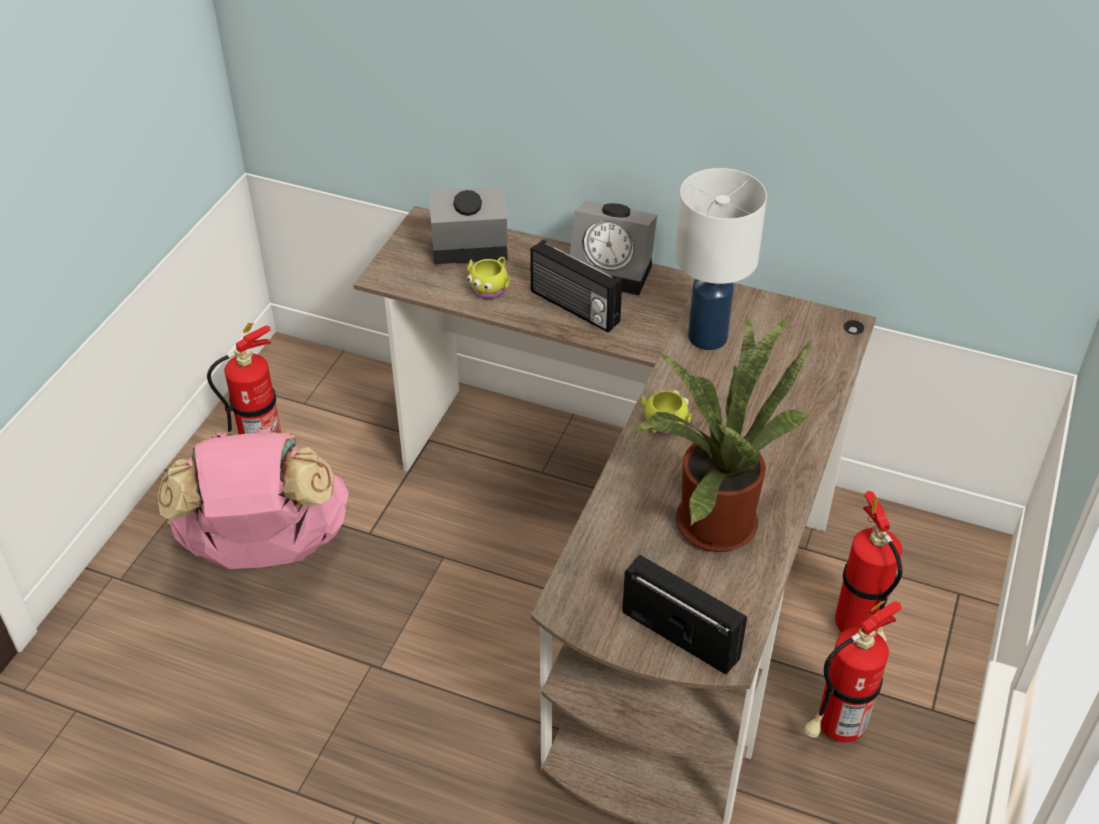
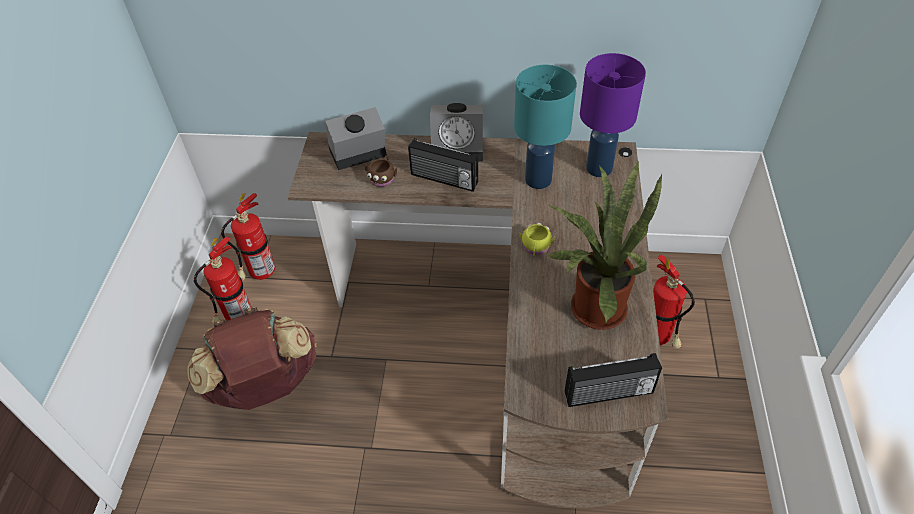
camera: 15 degrees left, 5 degrees up
pink backpack [158,427,349,569] -> brown backpack [187,307,317,410]
yellow mug [467,257,510,299] -> brown mug [365,155,397,187]
radio [622,554,747,675] -> radio turned 150 degrees clockwise [565,353,662,407]
white table lamp [675,168,767,350] -> turquoise table lamp [514,65,577,189]
fire extinguisher [804,601,902,742] -> fire extinguisher moved to [221,193,275,280]
none -> purple table lamp [580,53,646,177]

